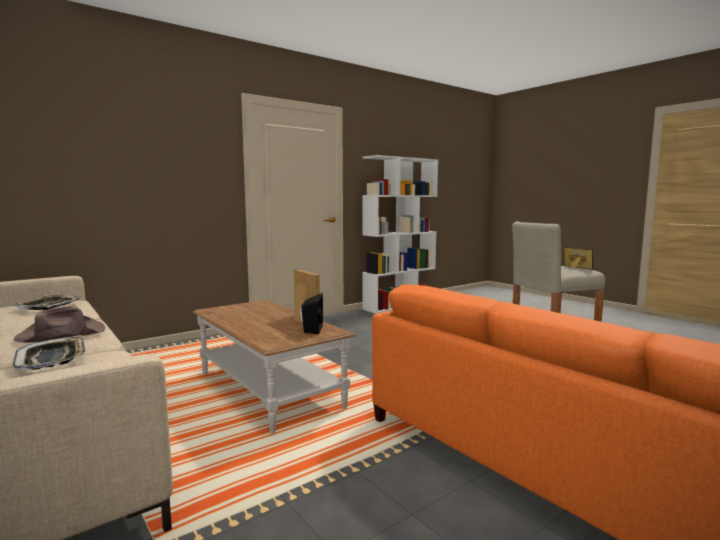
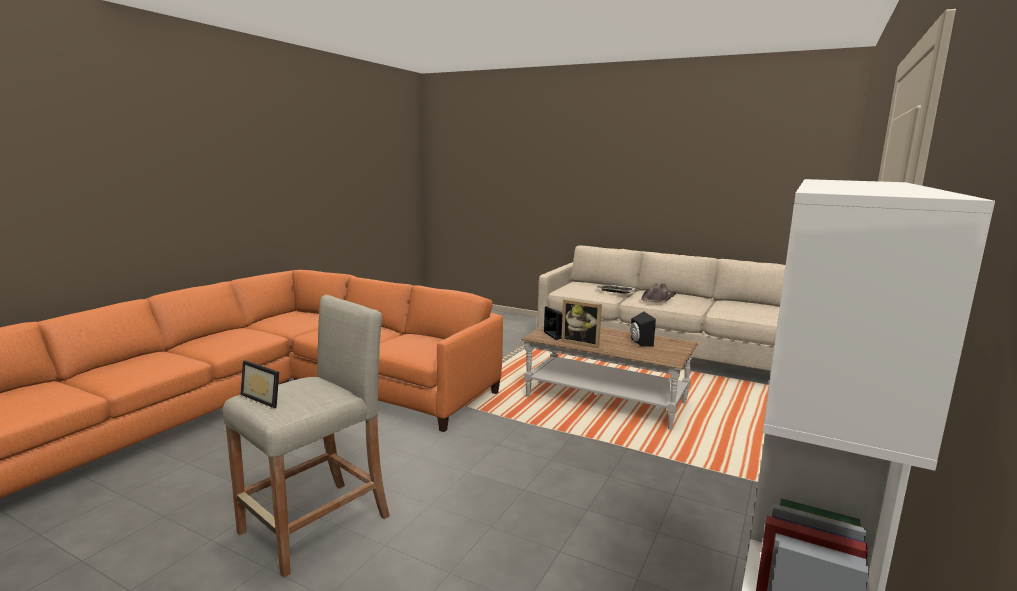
camera: 155 degrees right, 5 degrees up
tray [15,295,80,310] -> none
none -> black speaker [630,312,656,347]

